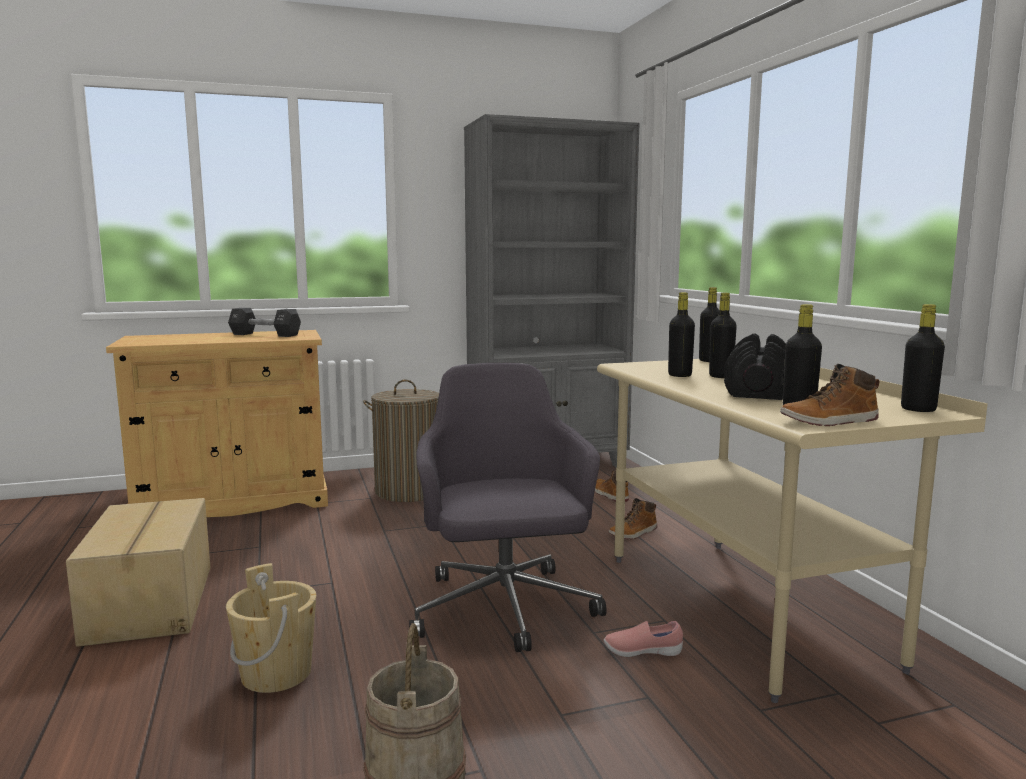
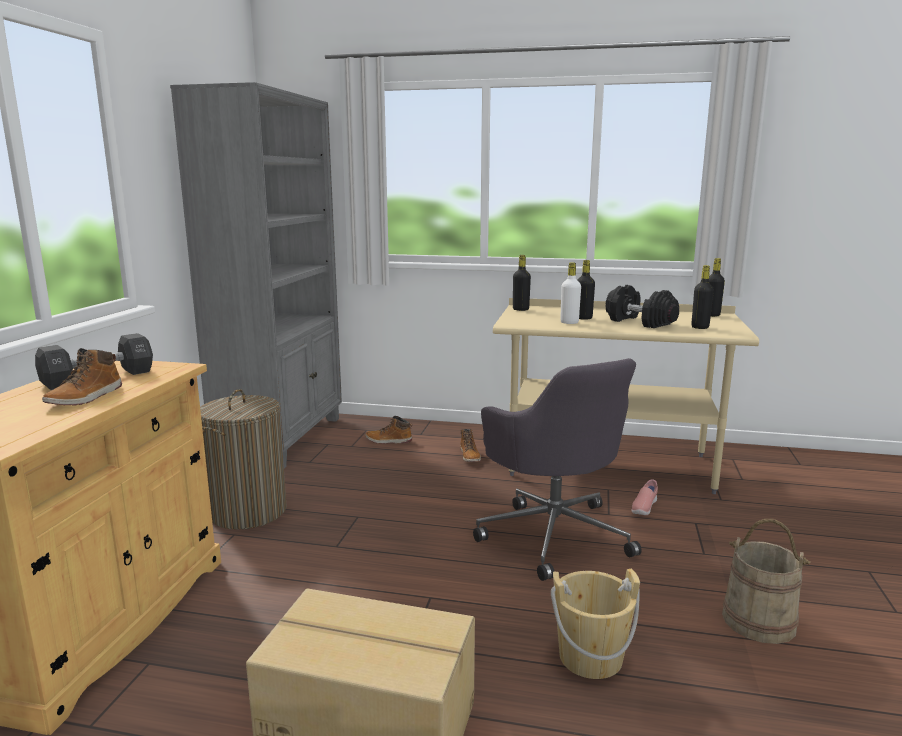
camera: 60 degrees left, 5 degrees up
grey office chair [409,363,607,652] -> grey office chair turned 135 degrees counterclockwise [473,358,642,581]
black bottle [668,292,695,377] -> white bottle [560,262,581,324]
boot [780,364,880,426] -> boot moved to [42,348,122,406]

